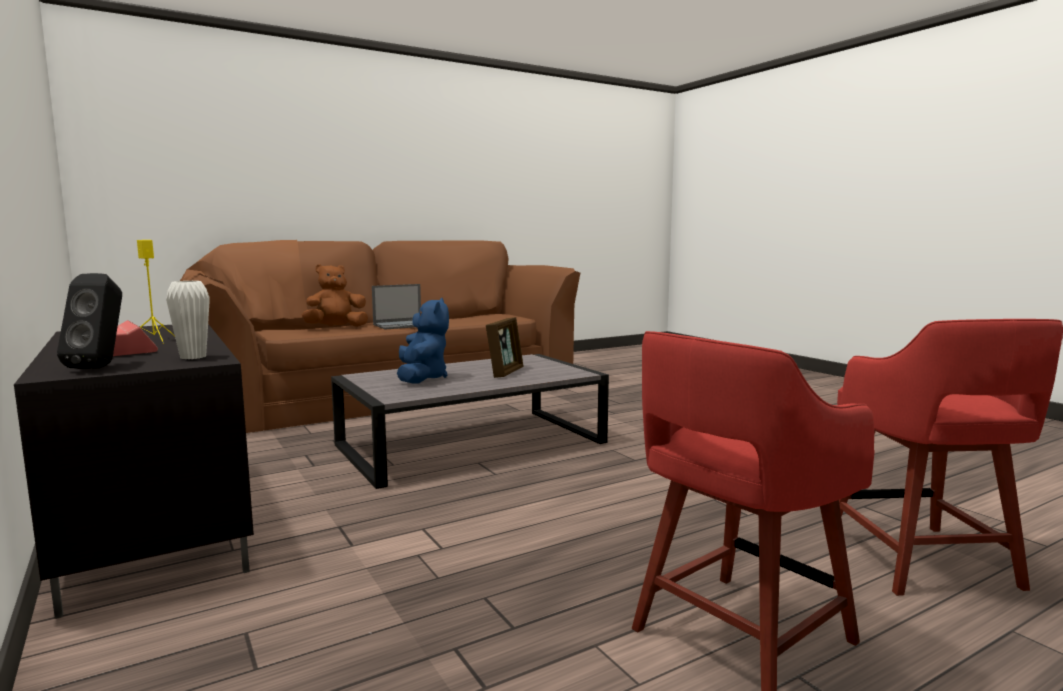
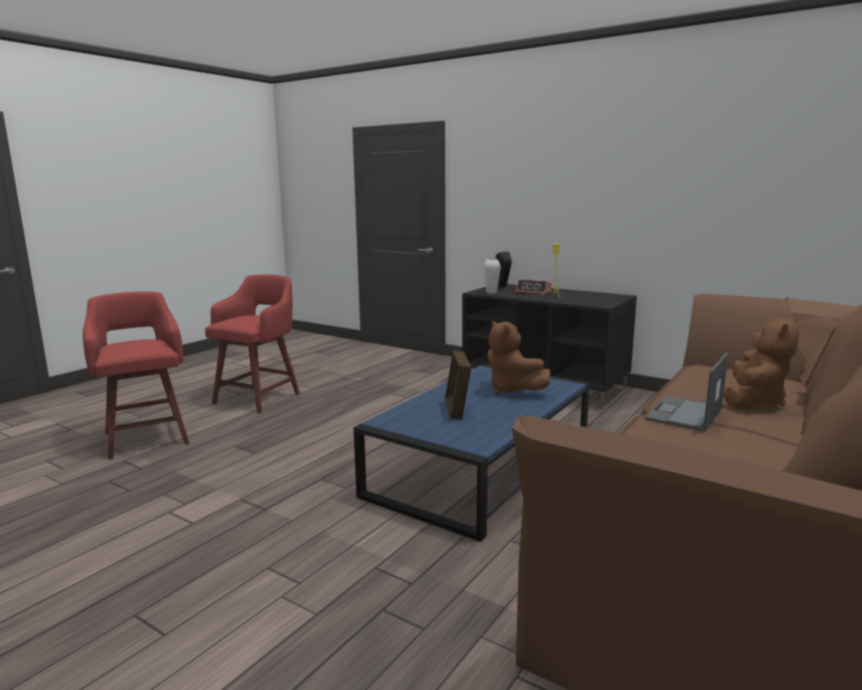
camera: 155 degrees right, 5 degrees up
grey coffee table [331,354,609,489] -> blue coffee table [353,364,590,542]
blue plush toy [397,298,449,384] -> brown plush toy [488,320,551,395]

